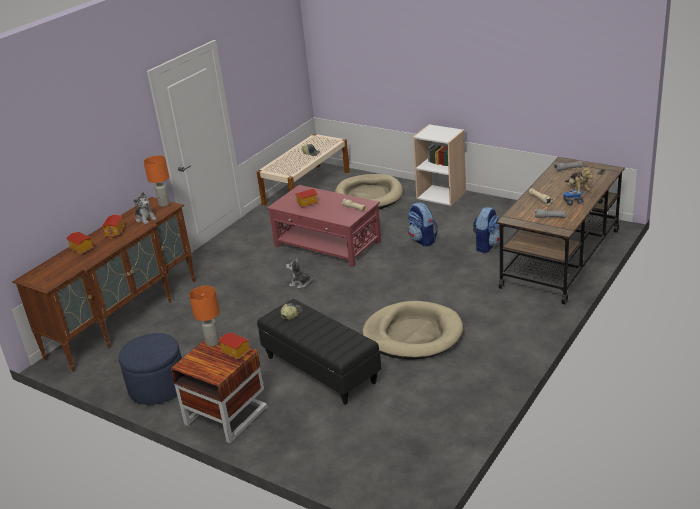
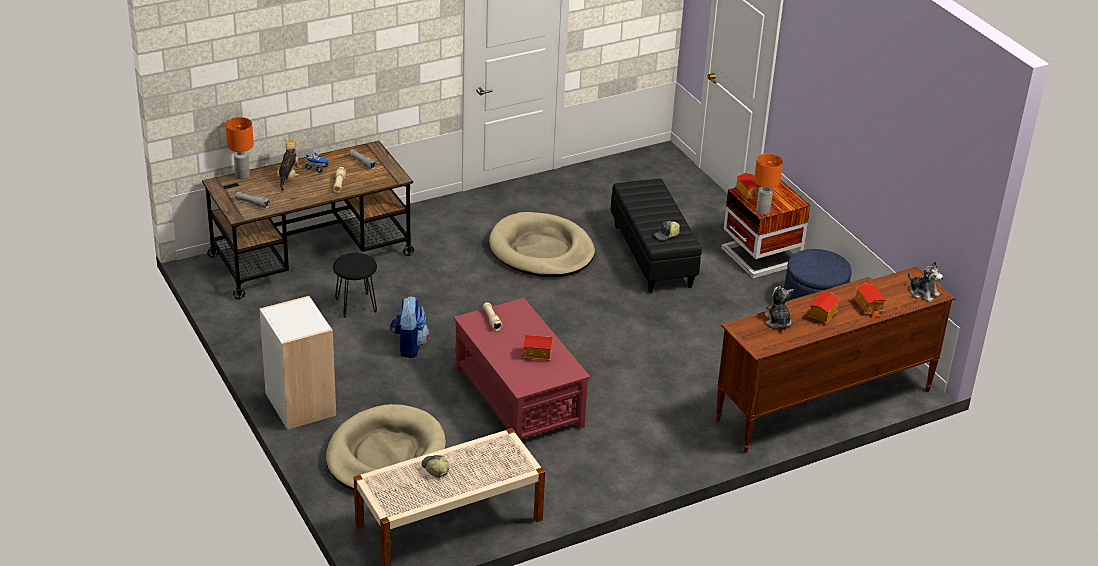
camera: 155 degrees left, 5 degrees up
orange table lamp [144,155,170,207] -> orange table lamp moved to [225,117,254,179]
plush toy [286,258,314,288] -> plush toy moved to [908,261,943,302]
backpack [473,207,500,253] -> black stool [333,253,377,318]

